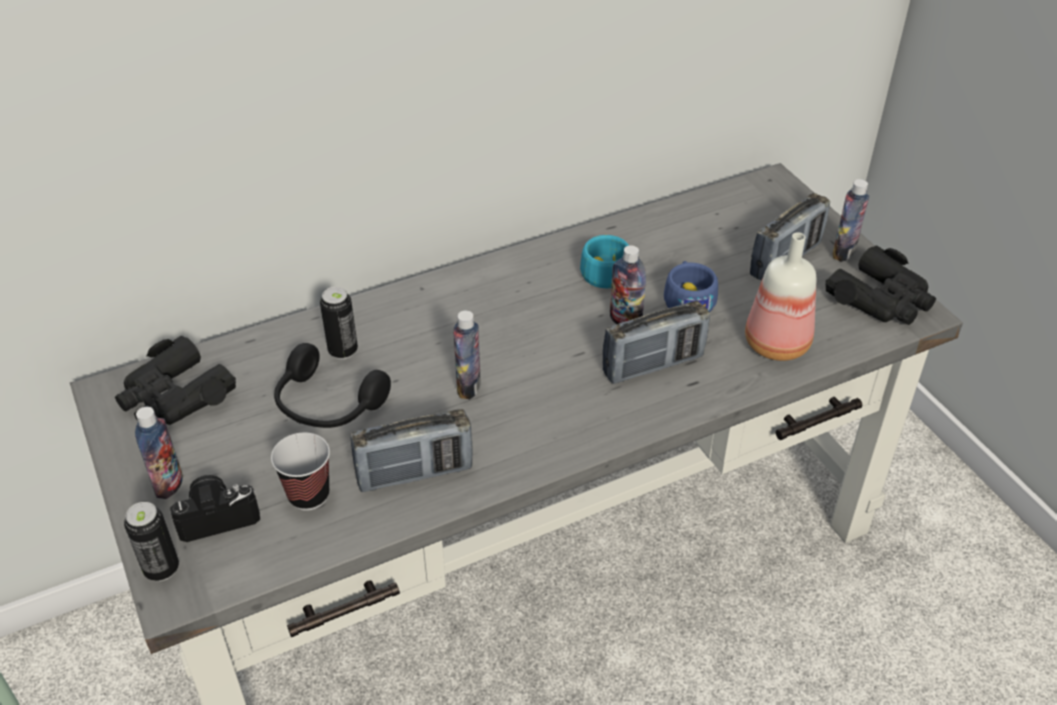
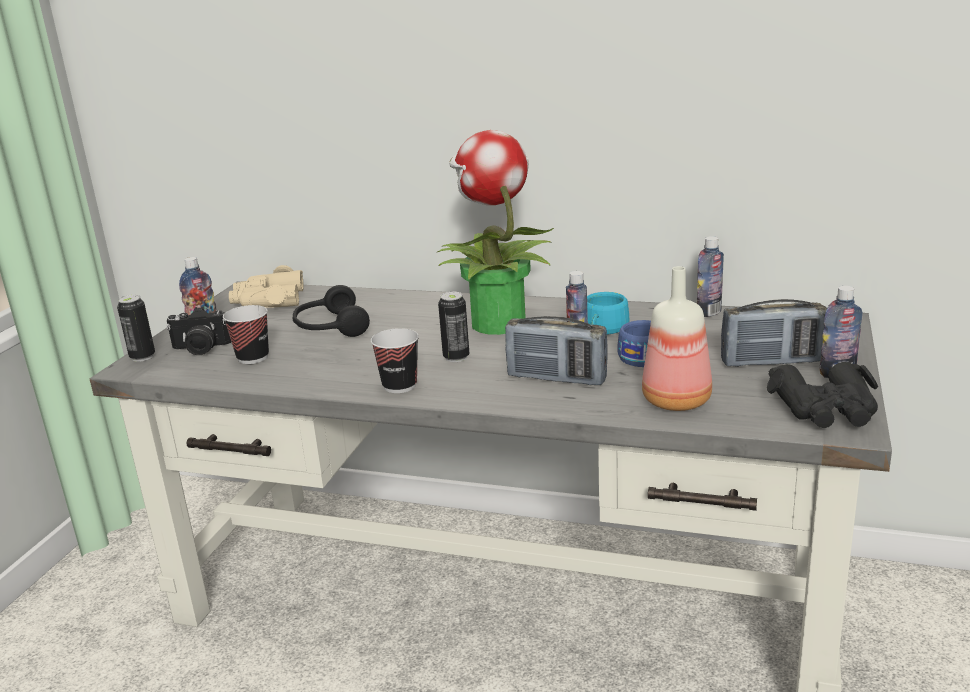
camera: 45 degrees right, 20 degrees down
black binoculars [115,335,236,425] -> beige binoculars [229,265,304,308]
camera [170,475,260,542] -> camera turned 150 degrees clockwise [166,307,231,355]
can [320,287,358,359] -> can moved to [438,292,469,362]
radio [350,409,473,492] -> none
bottle [454,310,481,399] -> bottle moved to [697,236,724,317]
none -> cup [371,328,419,393]
none -> potted plant [436,130,554,335]

